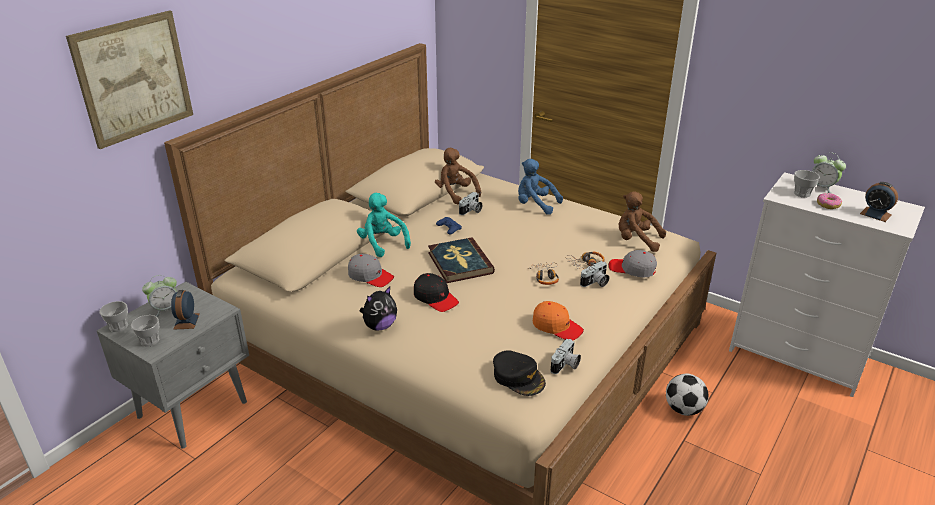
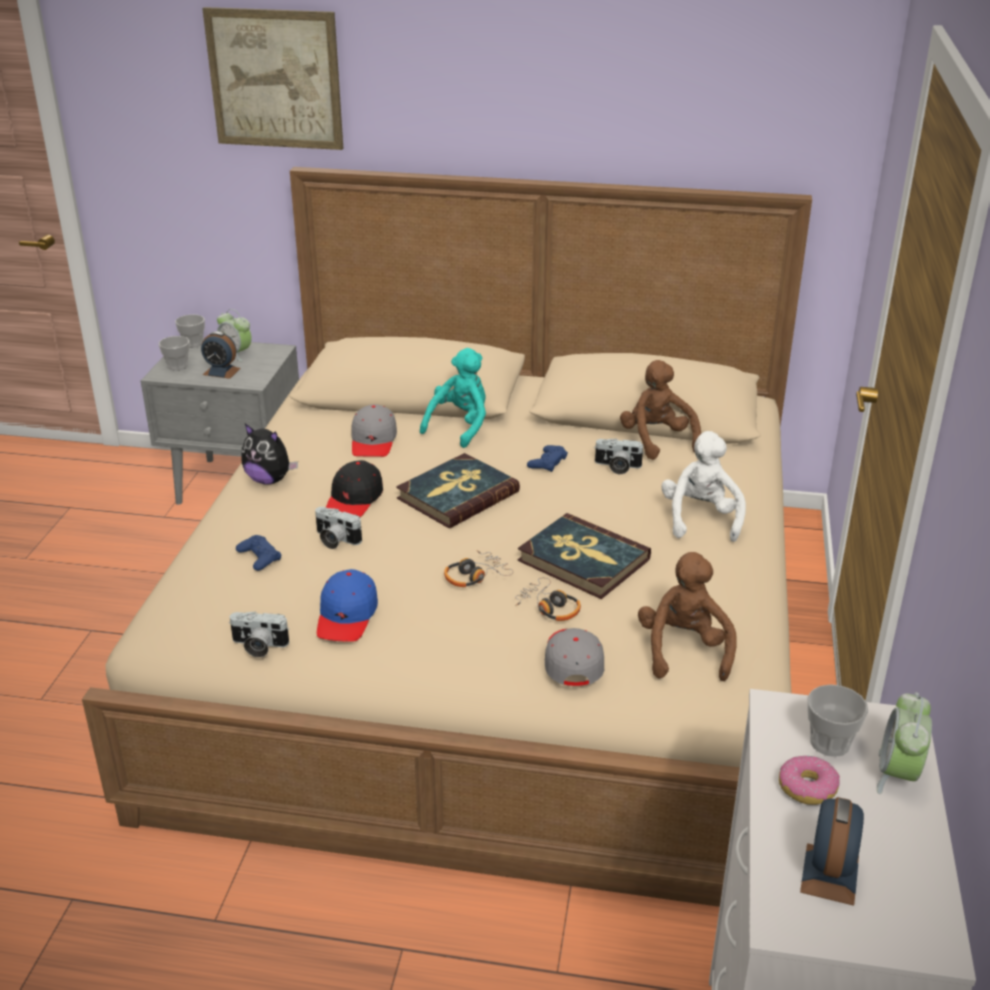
camera: 65 degrees right, 0 degrees up
alarm clock [171,290,200,330] -> alarm clock turned 135 degrees counterclockwise [201,331,241,379]
brown plush toy [435,148,481,204] -> brown plush toy turned 45 degrees counterclockwise [620,360,701,460]
black cap [493,350,546,396] -> none
blue plush toy [518,159,563,215] -> white plush toy [661,431,746,542]
orange cap [533,301,584,340] -> blue cap [317,569,378,642]
camera [580,261,609,287] -> camera moved to [315,507,362,549]
football [666,374,708,416] -> none
none -> blue game controller [236,535,281,571]
none -> book [518,513,651,599]

